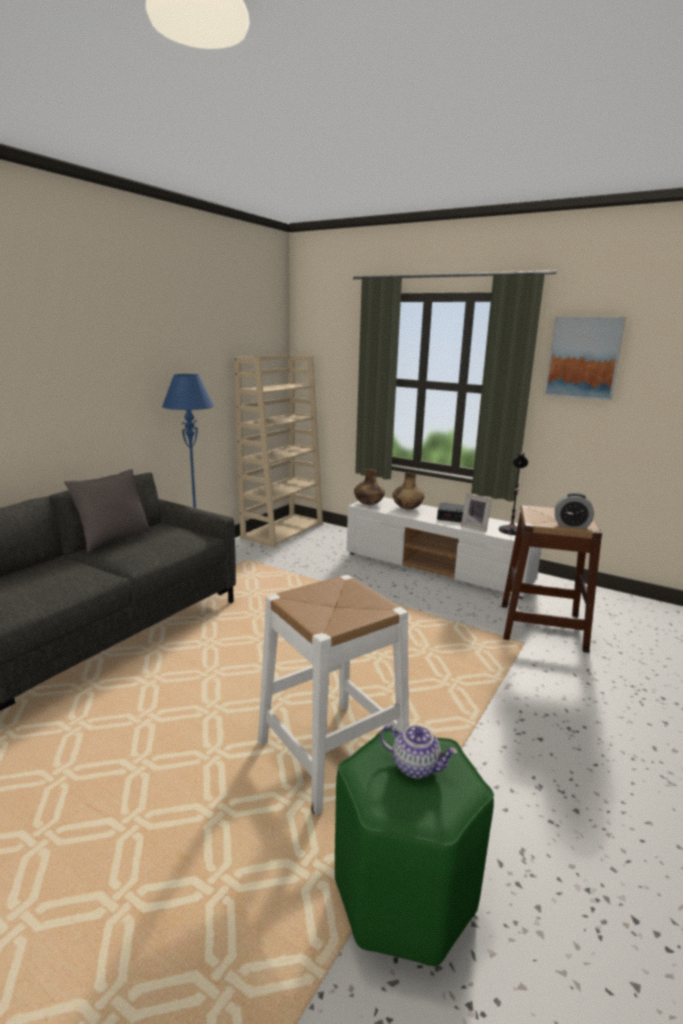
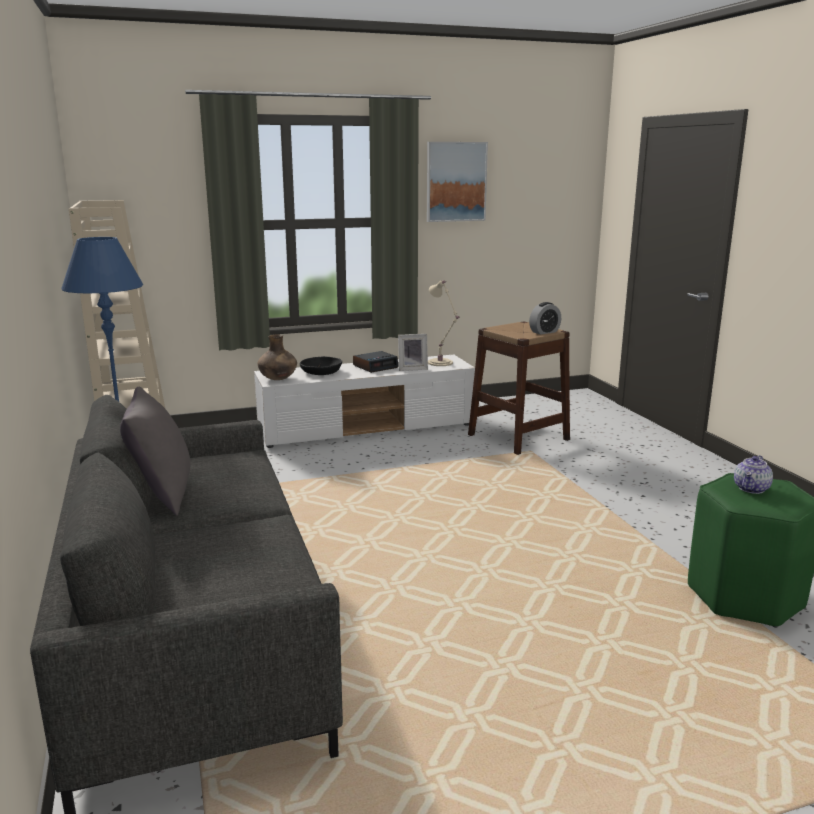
camera: 50 degrees left, 0 degrees up
white stool [258,575,409,816] -> none
teapot [380,725,458,778] -> teapot turned 150 degrees clockwise [734,455,773,494]
brown vase [392,472,424,509] -> black bowl [300,356,342,375]
black table lamp [499,452,528,535] -> beige table lamp [428,280,459,366]

